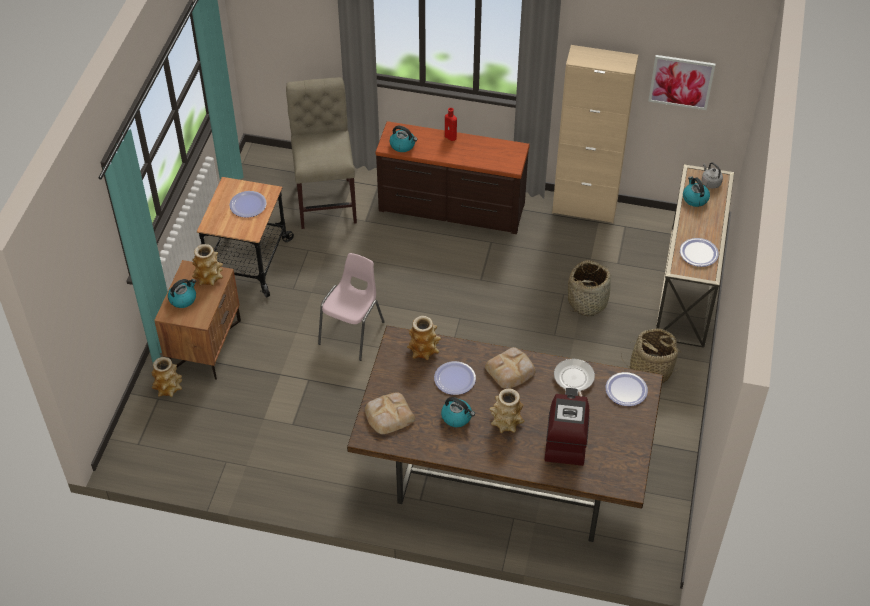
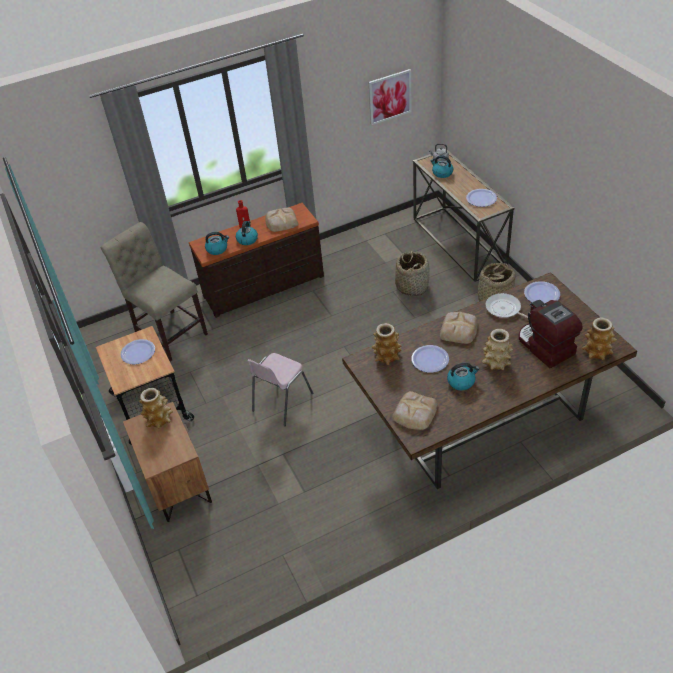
camera: 35 degrees left, 5 degrees down
vase [152,357,182,397] -> vase moved to [582,318,617,360]
kettle [168,279,196,308] -> kettle moved to [236,221,258,245]
pink chair [318,253,385,361] -> pink chair turned 135 degrees counterclockwise [247,353,313,426]
beige cabinet [552,45,638,223] -> none
none -> bread [265,208,299,232]

